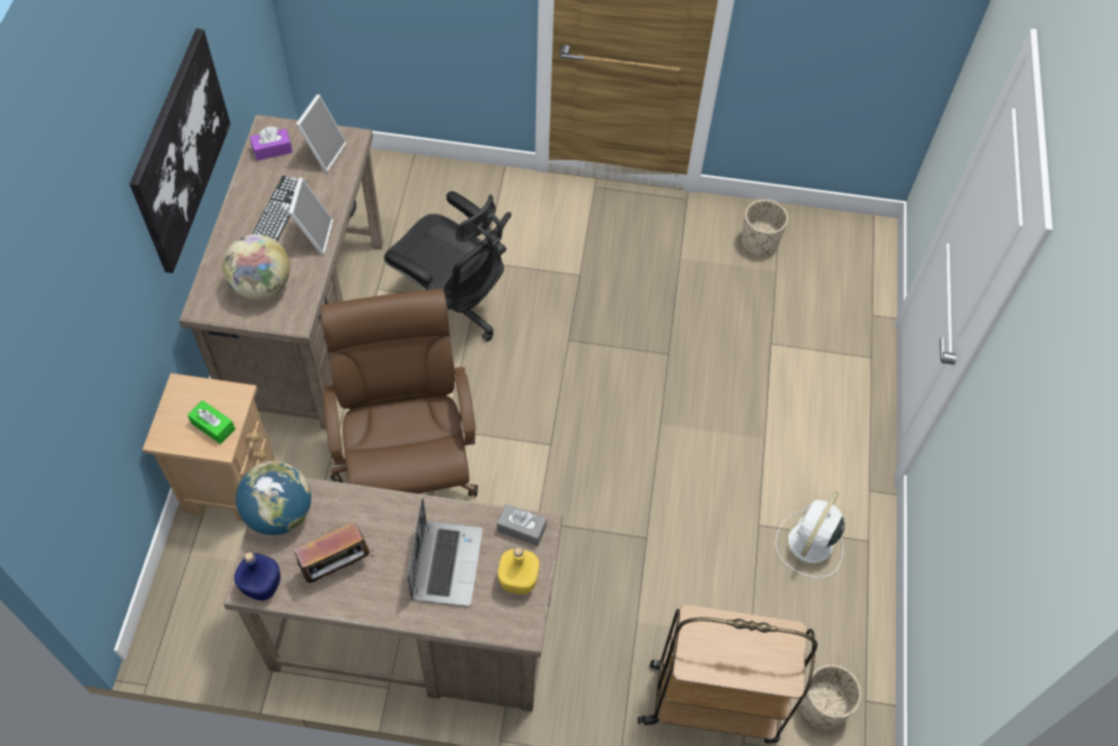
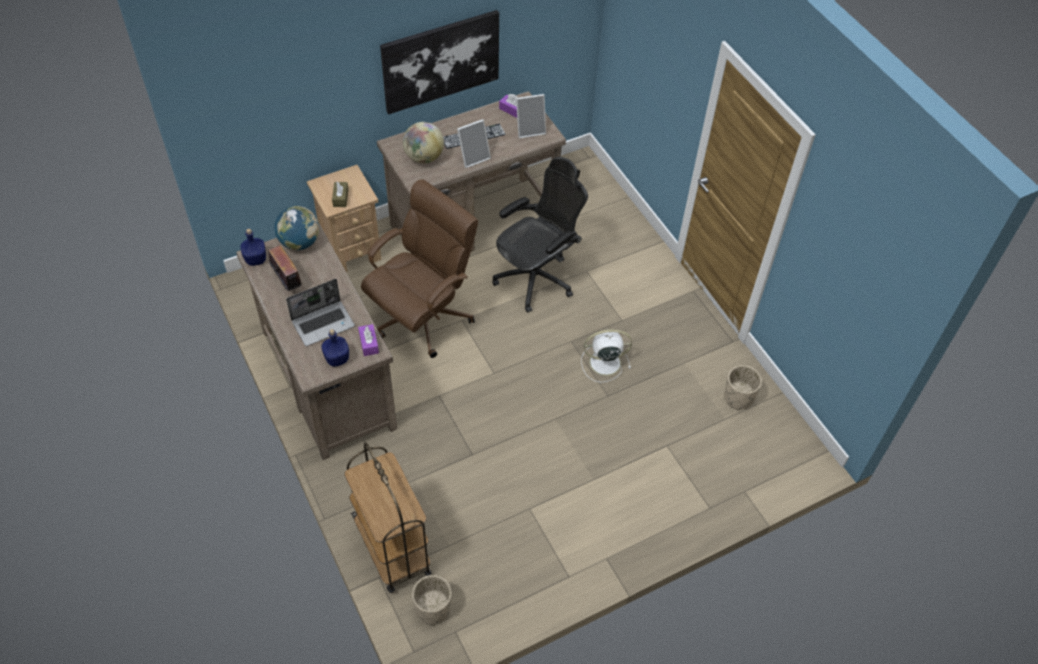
camera: 55 degrees right, 5 degrees down
green tissue box [188,400,235,444] -> brown tissue box [332,182,349,207]
radio [294,521,374,583] -> radio turned 150 degrees counterclockwise [268,246,303,291]
office chair [384,191,511,342] -> office chair turned 135 degrees counterclockwise [492,157,588,313]
grey tissue box [497,504,547,546] -> purple tissue box [358,324,379,356]
yellow bottle [498,547,539,594] -> blue bottle [321,329,349,367]
white fan [775,491,845,578] -> white fan moved to [581,329,632,383]

